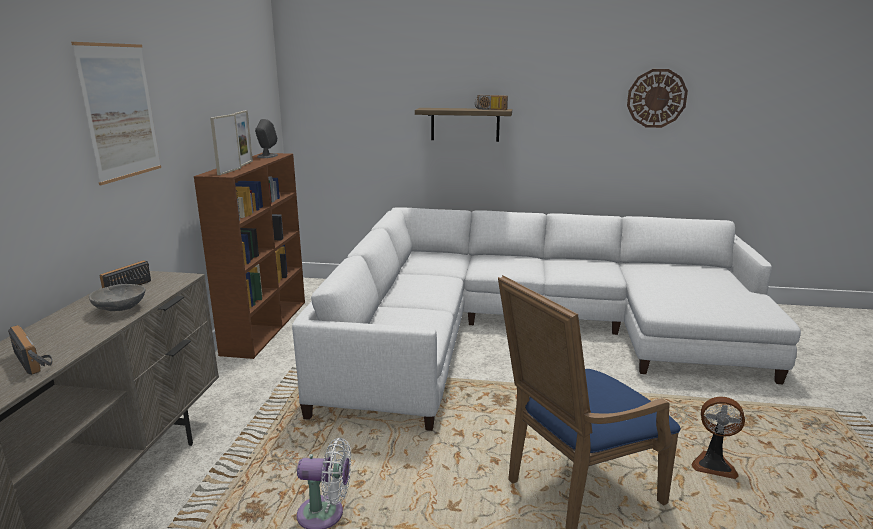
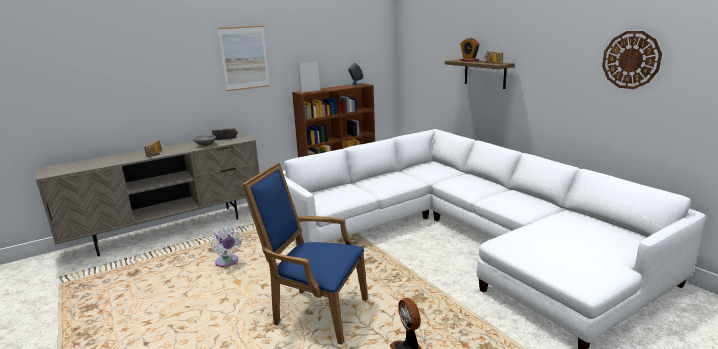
camera: 50 degrees right, 0 degrees up
picture frame [232,110,253,167] -> none
none -> alarm clock [460,38,480,62]

